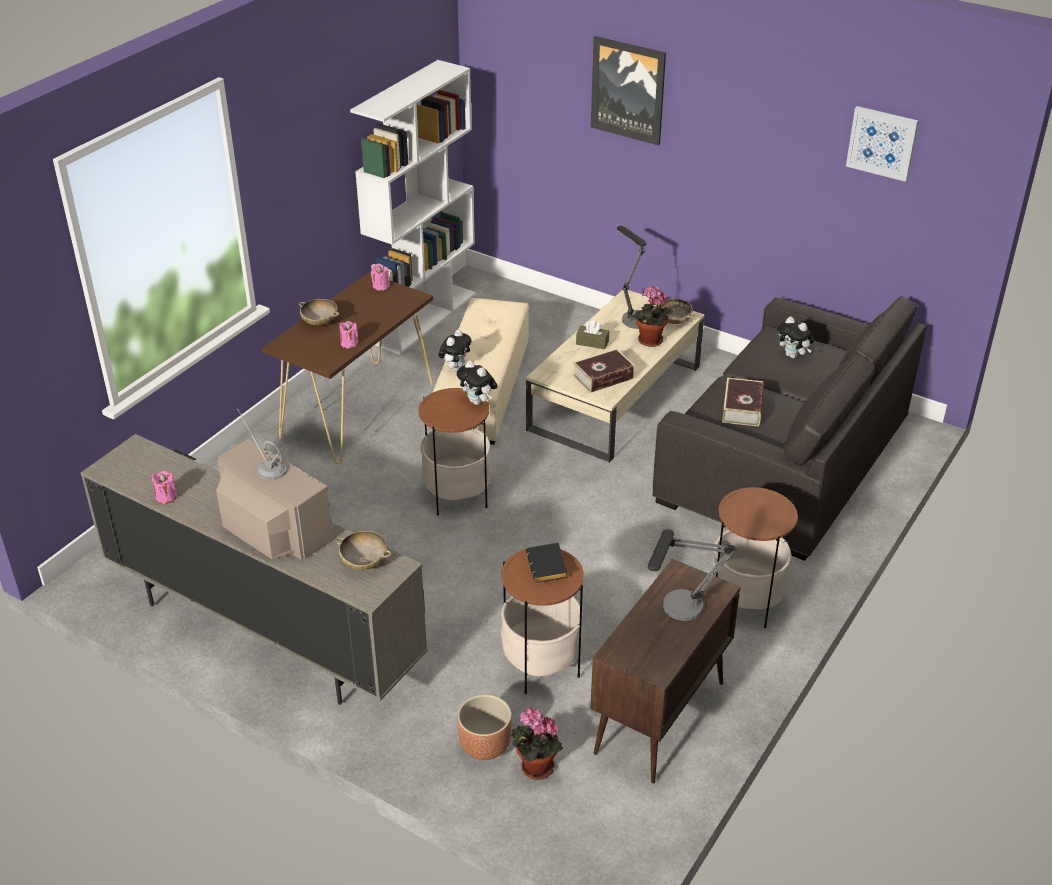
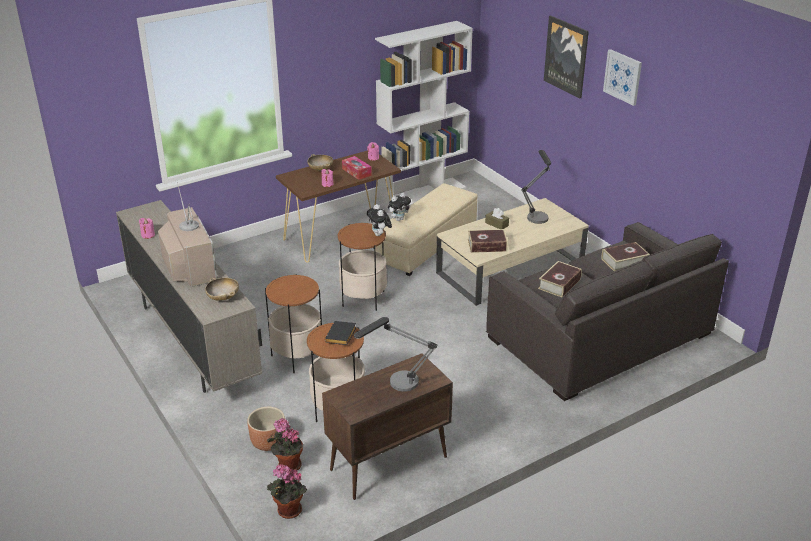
camera: 25 degrees right, 5 degrees down
potted plant [631,286,673,347] -> potted plant moved to [267,464,307,519]
beige bowl [658,299,695,324] -> none
side table [712,487,798,628] -> side table moved to [265,274,322,373]
plush toy [777,316,814,359] -> book [601,242,650,271]
picture [846,106,919,182] -> picture moved to [603,49,642,106]
none -> tissue box [342,156,372,180]

